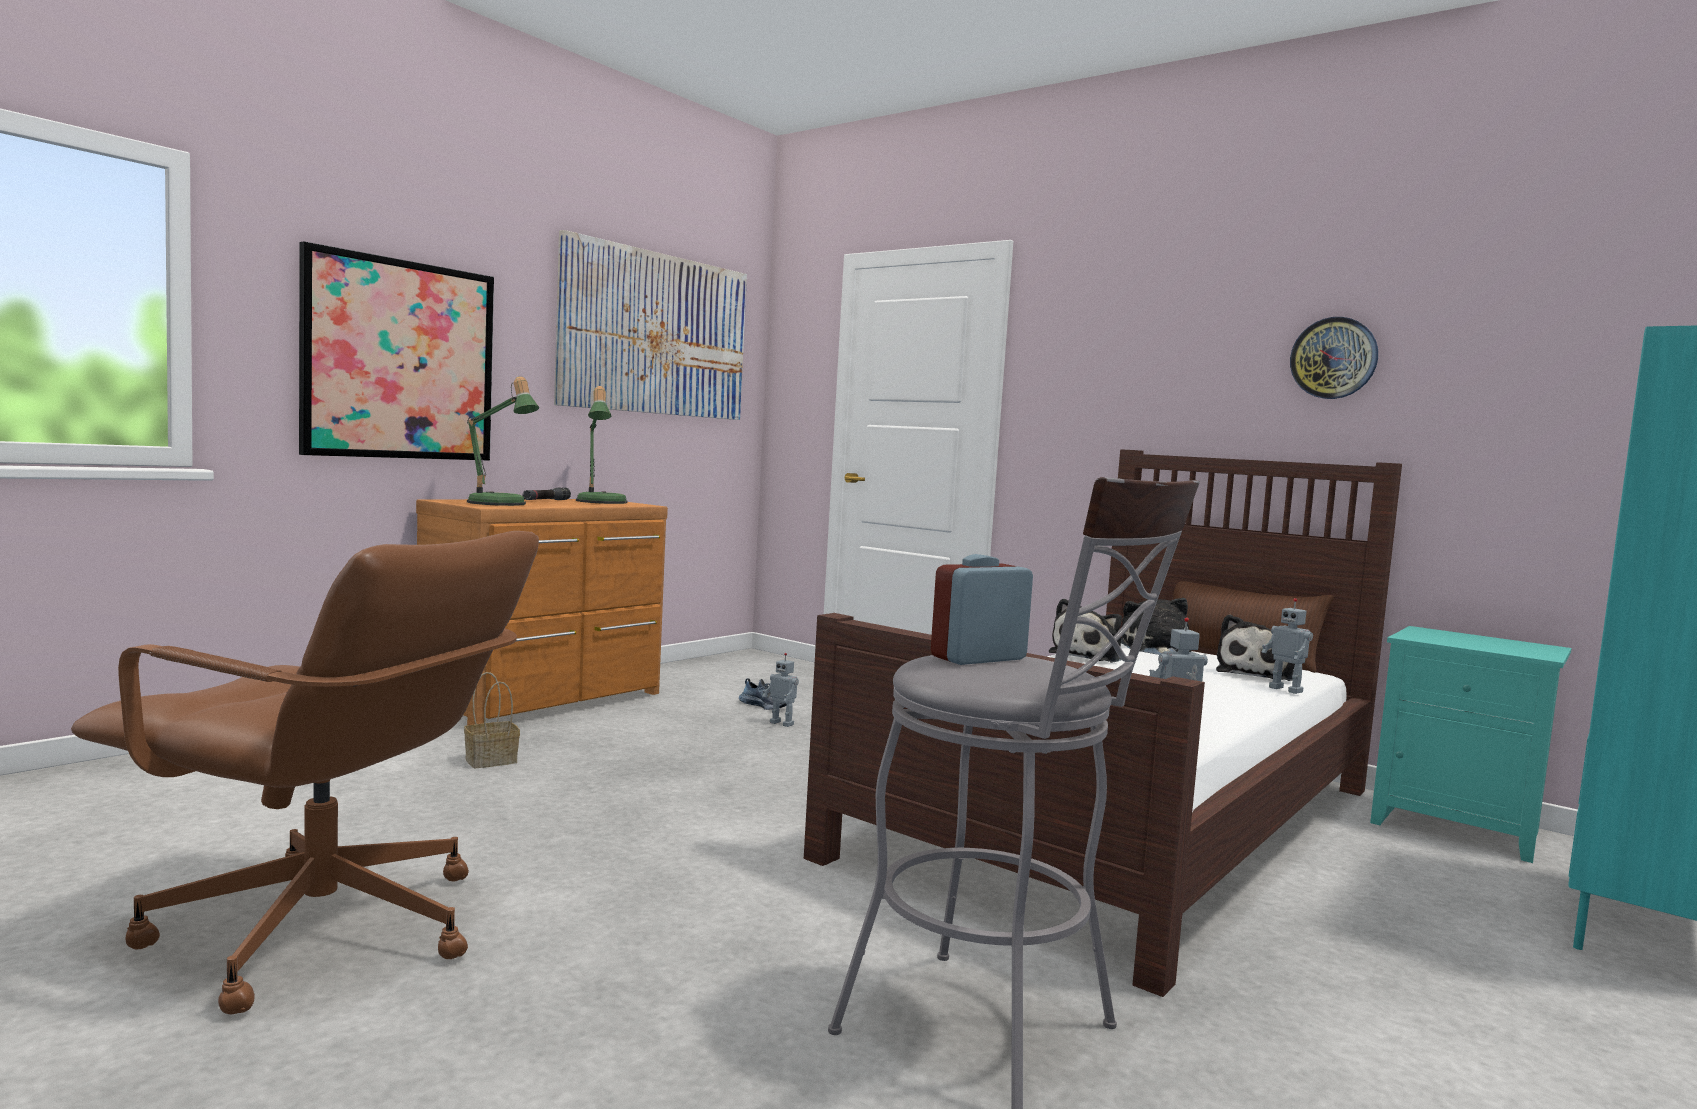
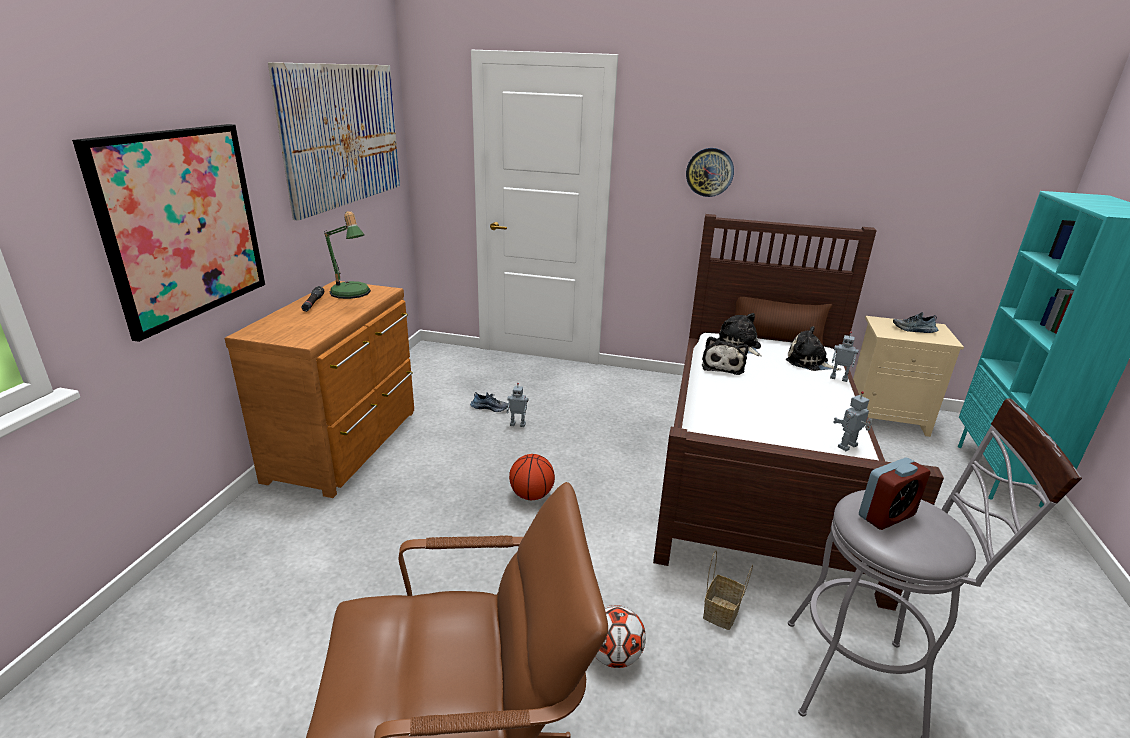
camera: 25 degrees left, 20 degrees up
basket [464,672,520,768] -> basket moved to [703,550,753,630]
table lamp [467,376,539,506] -> none
alarm clock [931,554,1033,665] -> alarm clock turned 150 degrees counterclockwise [859,458,930,530]
plush toy [1216,614,1295,681] -> plush toy turned 120 degrees clockwise [786,326,841,371]
wall clock [1290,317,1378,399] -> wall clock moved to [686,148,734,197]
turquoise nightstand [1370,626,1572,863] -> beige nightstand [853,316,964,437]
none -> basketball [509,454,555,500]
none -> football [595,605,646,668]
none -> shoe [893,312,938,333]

